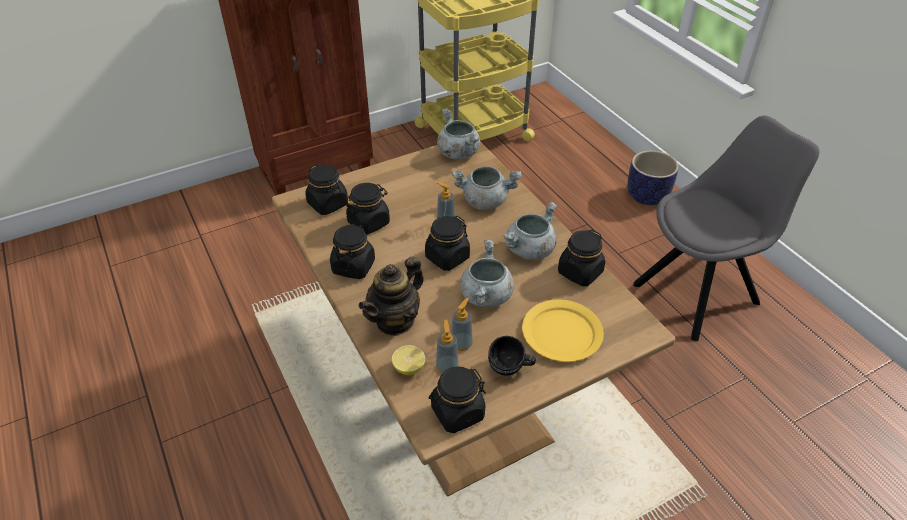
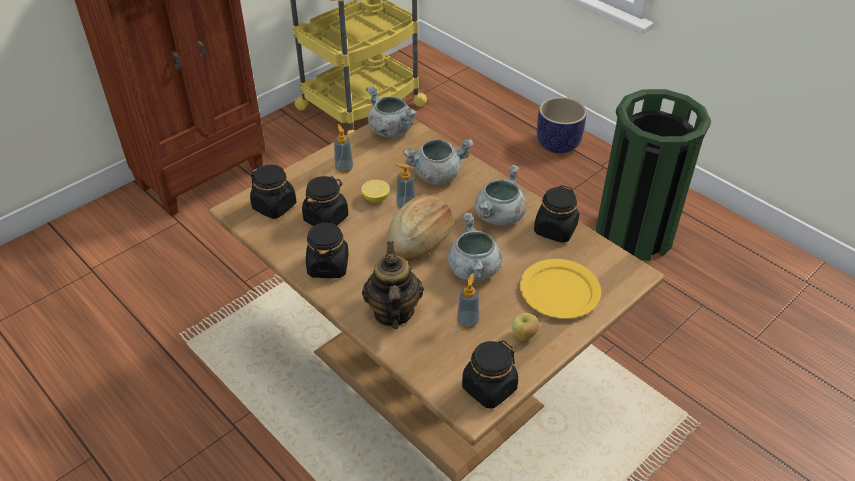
camera: 15 degrees left, 0 degrees up
teapot [359,256,424,336] -> teapot turned 150 degrees clockwise [362,242,424,329]
lemon [392,345,425,375] -> lemon moved to [361,180,390,203]
black jar [425,216,470,271] -> bread [387,194,453,261]
soap dispenser [436,320,459,373] -> soap dispenser moved to [334,124,353,173]
black mug [488,336,536,376] -> apple [512,313,539,341]
grey chair [634,115,820,341] -> green trash can [596,89,711,261]

